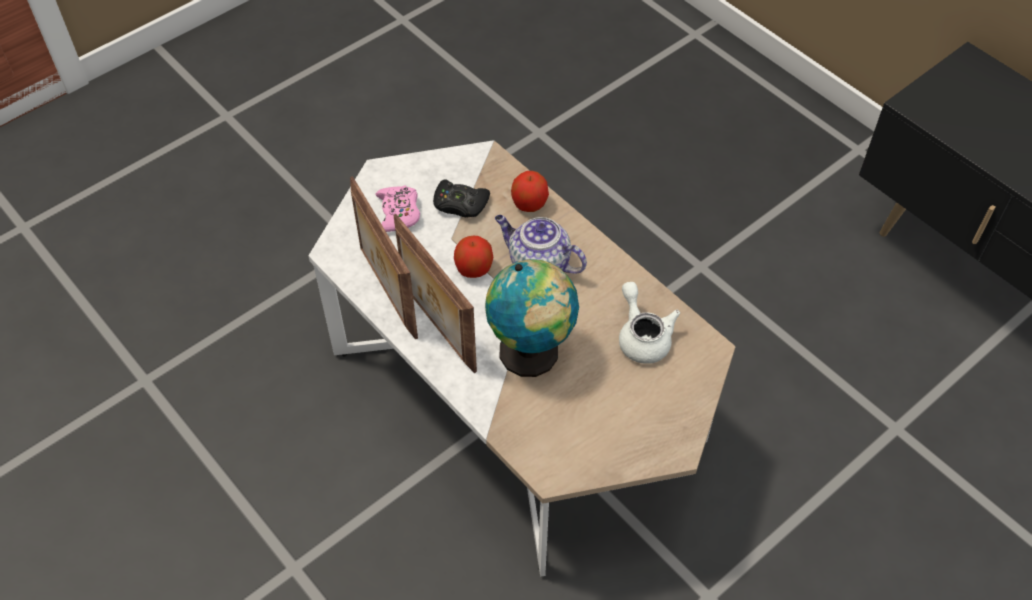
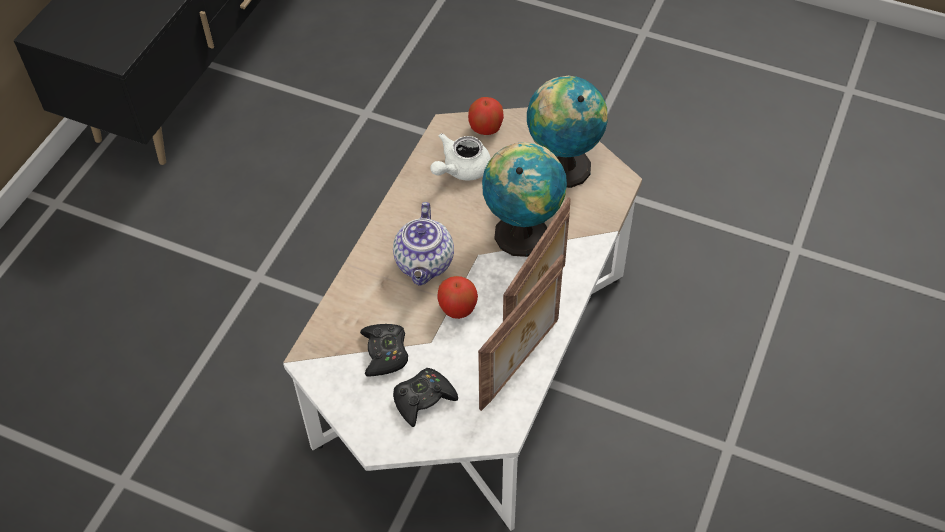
camera: 115 degrees left, 0 degrees up
pink game controller [375,185,420,232] -> black game controller [393,368,458,427]
apple [511,171,549,212] -> apple moved to [468,97,504,135]
none -> globe [527,76,608,188]

